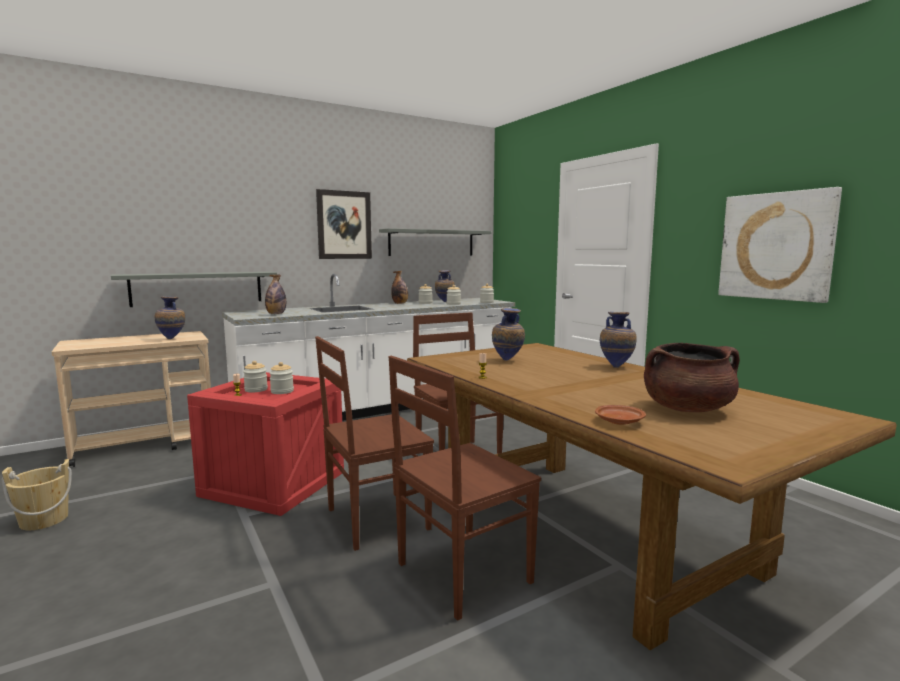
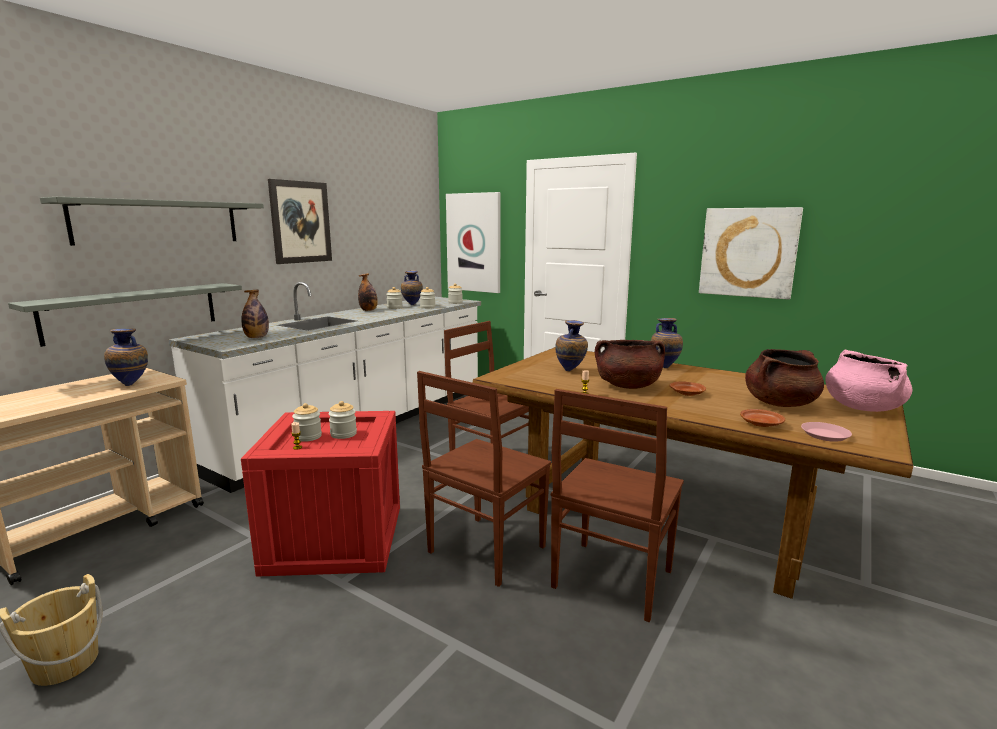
camera: 25 degrees left, 5 degrees up
grey shelf [379,228,492,256] -> grey shelf moved to [40,197,264,246]
none -> picture [446,192,501,293]
none -> brown cooking pot [595,340,665,389]
none -> brown plate [670,381,706,396]
none -> pink plate [801,422,852,442]
none -> pink cooking pot [825,349,913,412]

